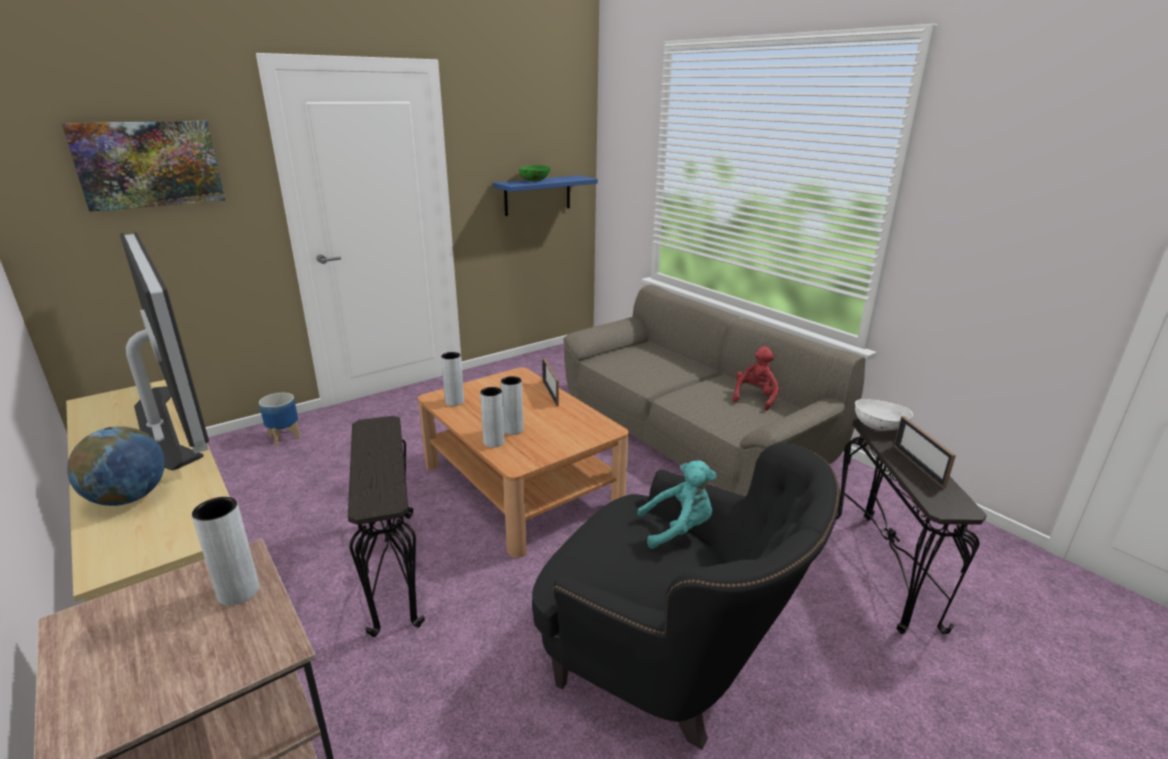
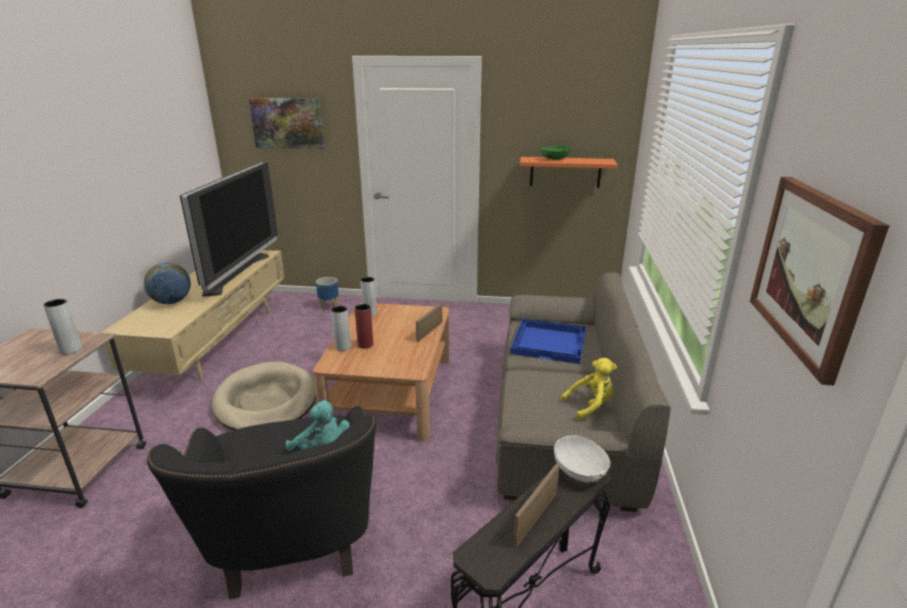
camera: 45 degrees right, 0 degrees up
black side table [348,416,425,637] -> beige dog bed [212,362,316,430]
blue shelf [493,175,598,216] -> orange shelf [520,157,618,188]
grey vase [501,376,523,435] -> red vase [355,304,373,349]
red plush toy [733,346,779,411] -> yellow plush toy [561,358,617,420]
none -> blue tray [510,318,586,364]
none -> picture [750,177,889,385]

